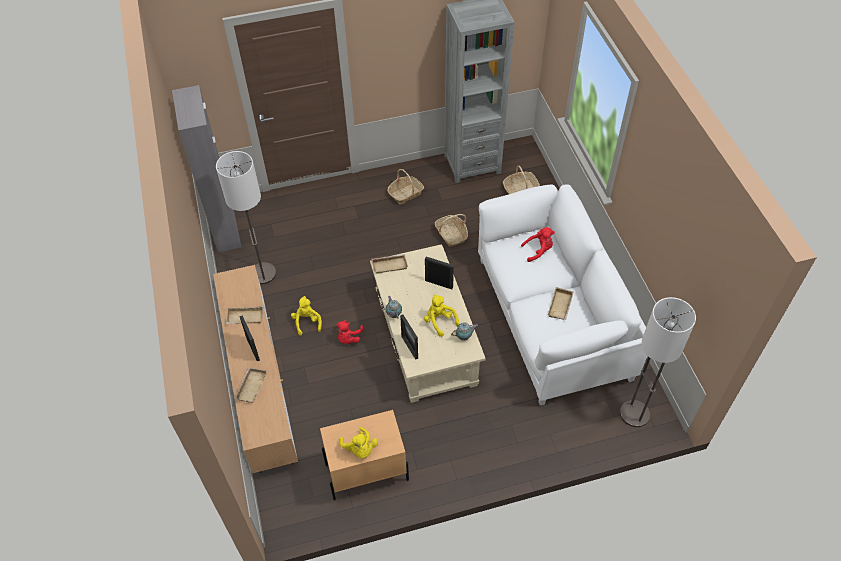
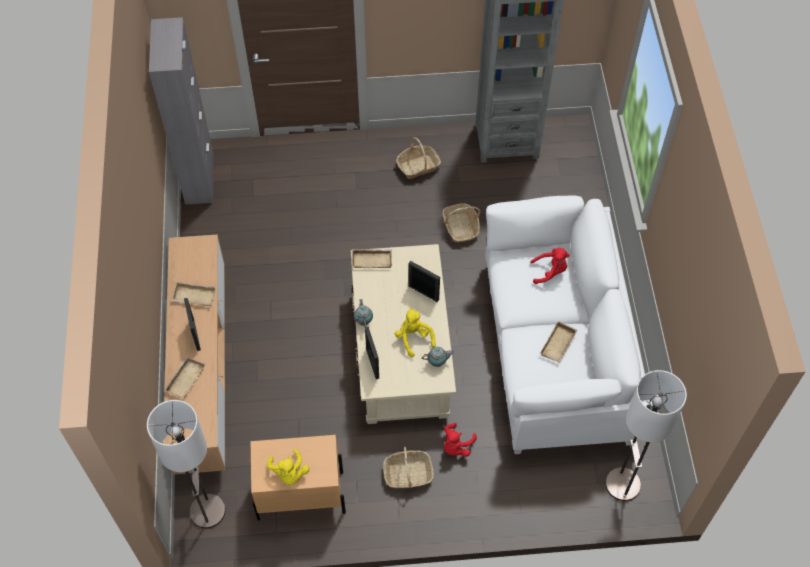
camera: 10 degrees right, 5 degrees up
floor lamp [216,151,276,284] -> floor lamp moved to [147,400,225,528]
yellow plush toy [291,296,322,336] -> none
red plush toy [336,320,364,344] -> red plush toy moved to [444,422,477,457]
basket [503,165,540,194] -> basket moved to [383,447,434,488]

